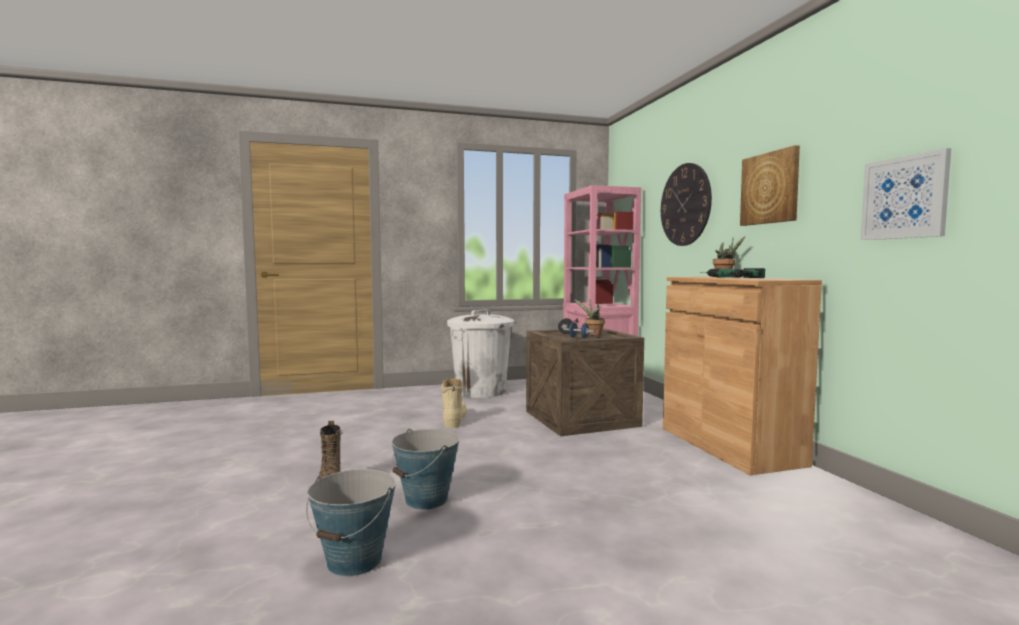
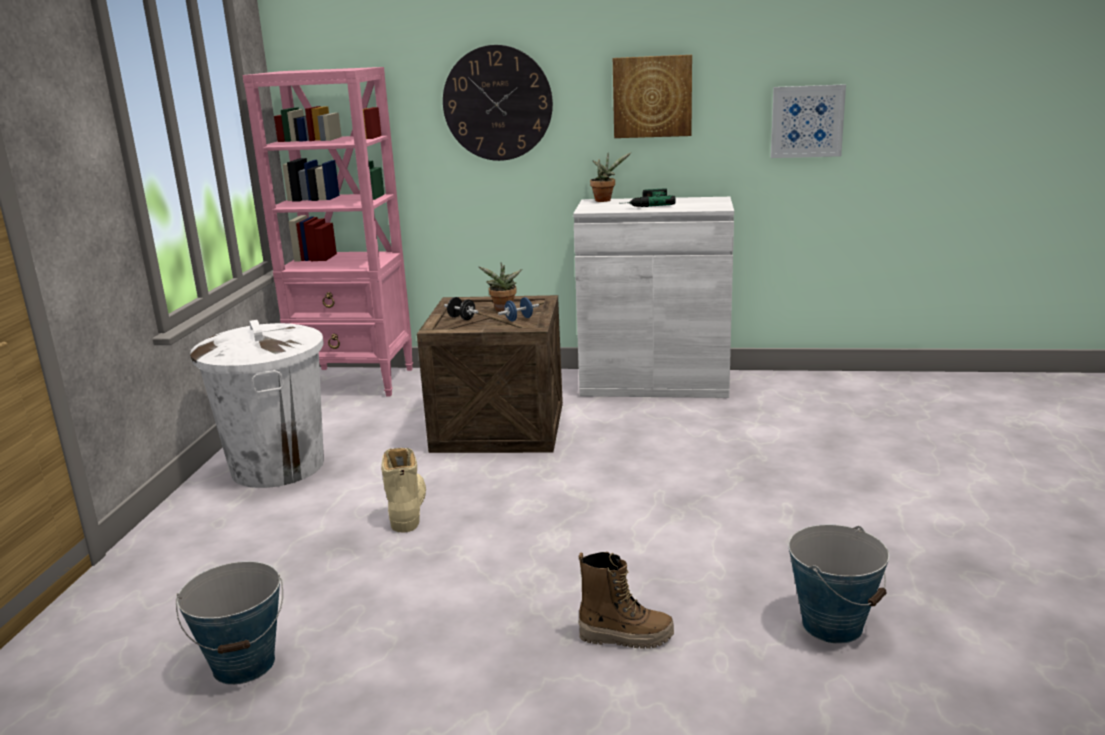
camera: 65 degrees left, 15 degrees up
bucket [392,429,459,510] -> bucket moved to [176,561,283,685]
beige boot [441,378,467,428] -> beige boot turned 60 degrees clockwise [381,448,426,532]
brown cabinet [663,277,822,475] -> white cabinet [573,197,734,398]

